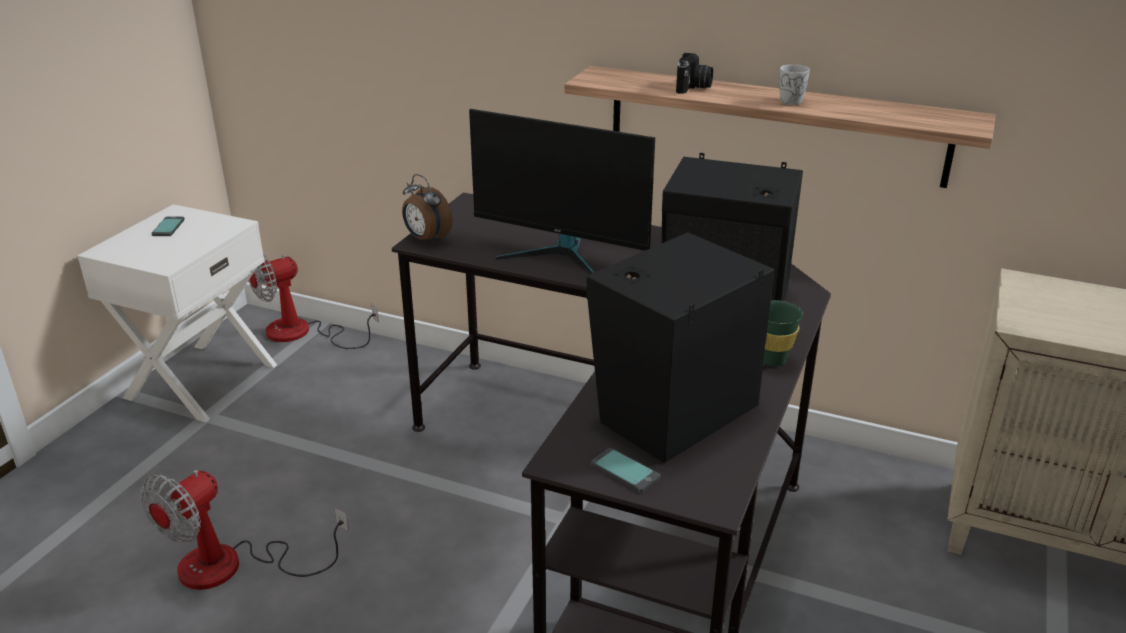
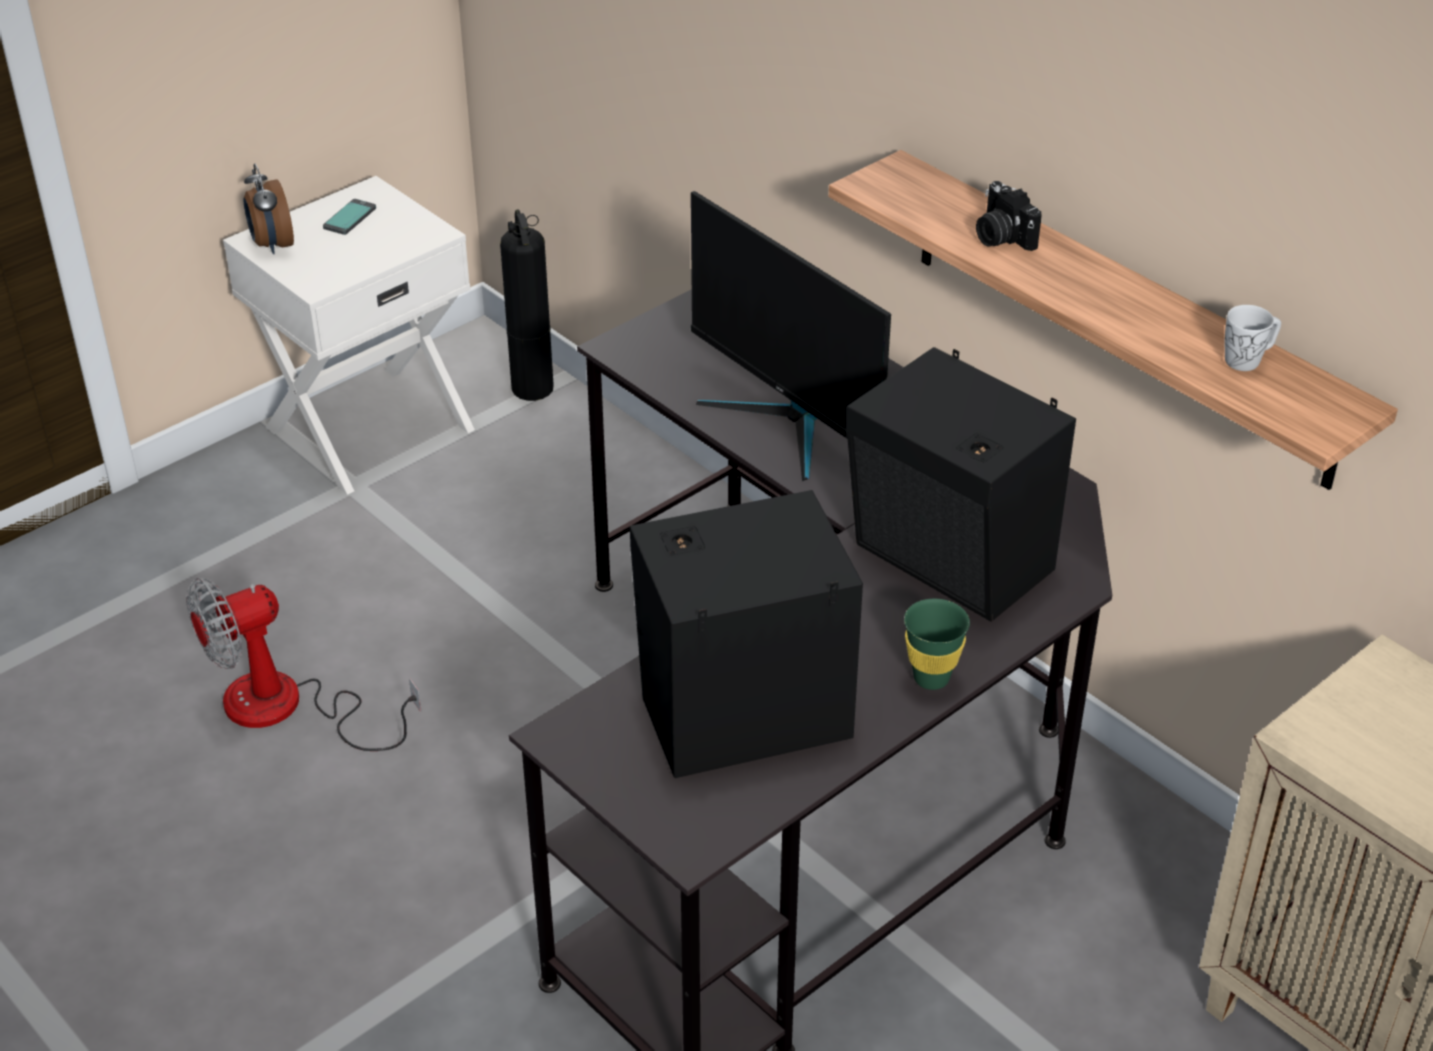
camera: 25 degrees right, 10 degrees up
fan [249,254,379,349] -> fire extinguisher [500,209,554,401]
alarm clock [402,174,452,244] -> alarm clock moved to [243,163,294,254]
phone [591,448,660,493] -> none
camera [676,53,713,94] -> camera turned 105 degrees clockwise [976,181,1041,251]
white mug [779,64,810,105] -> white mug moved to [1225,305,1281,371]

